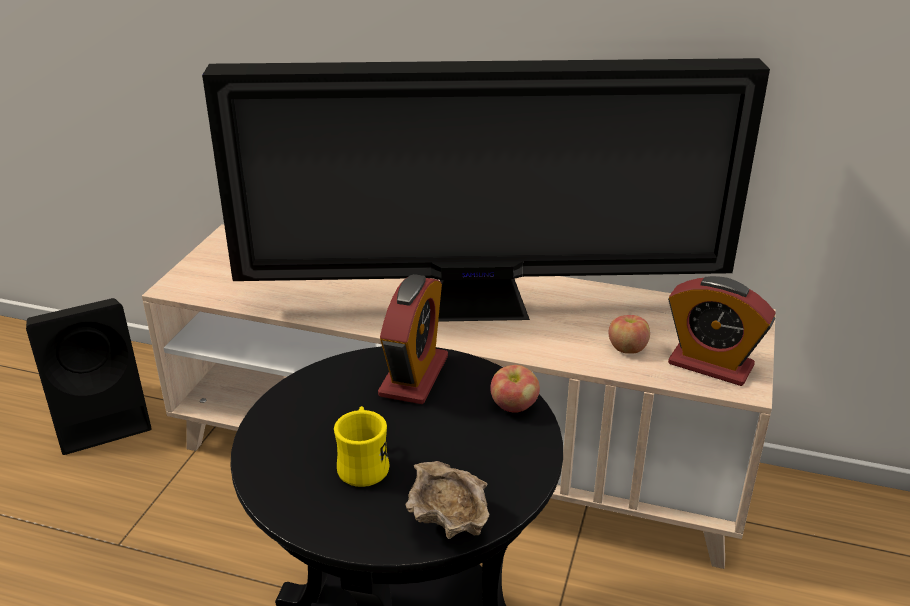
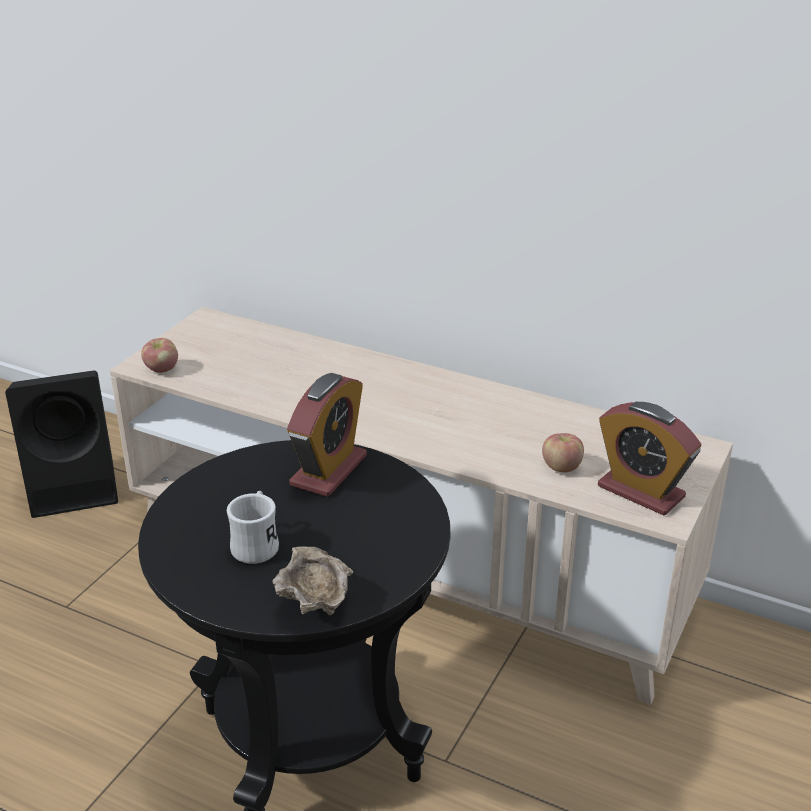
camera: 10 degrees right, 0 degrees up
television [202,58,770,322] -> none
yellow mug [334,406,390,487] -> white mug [227,491,279,564]
apple [490,365,540,413] -> apple moved to [141,338,178,373]

